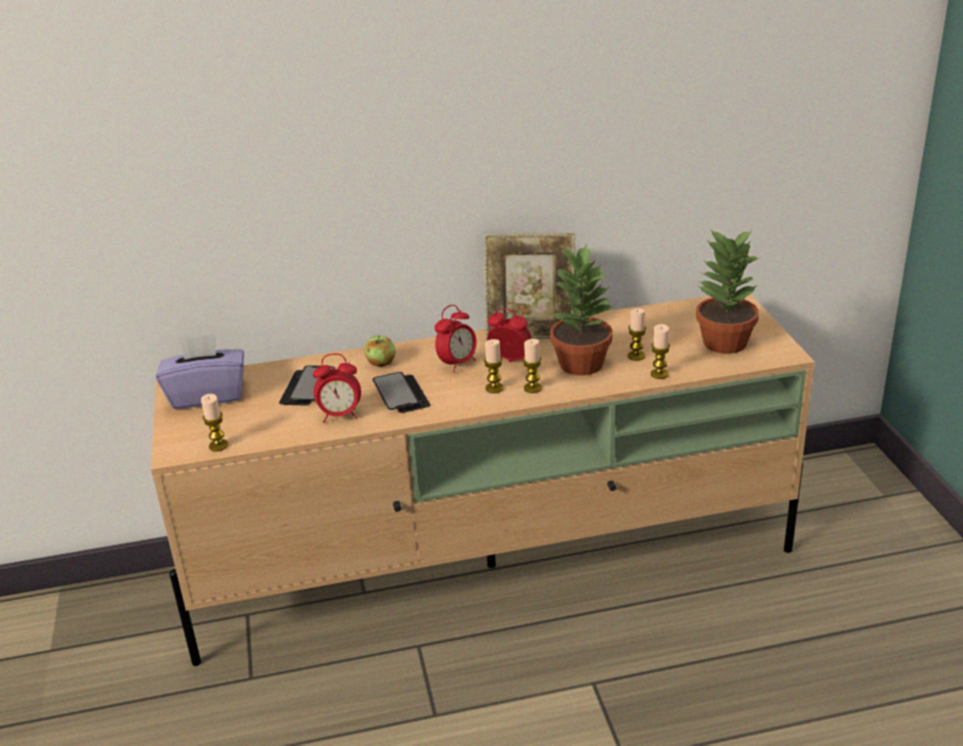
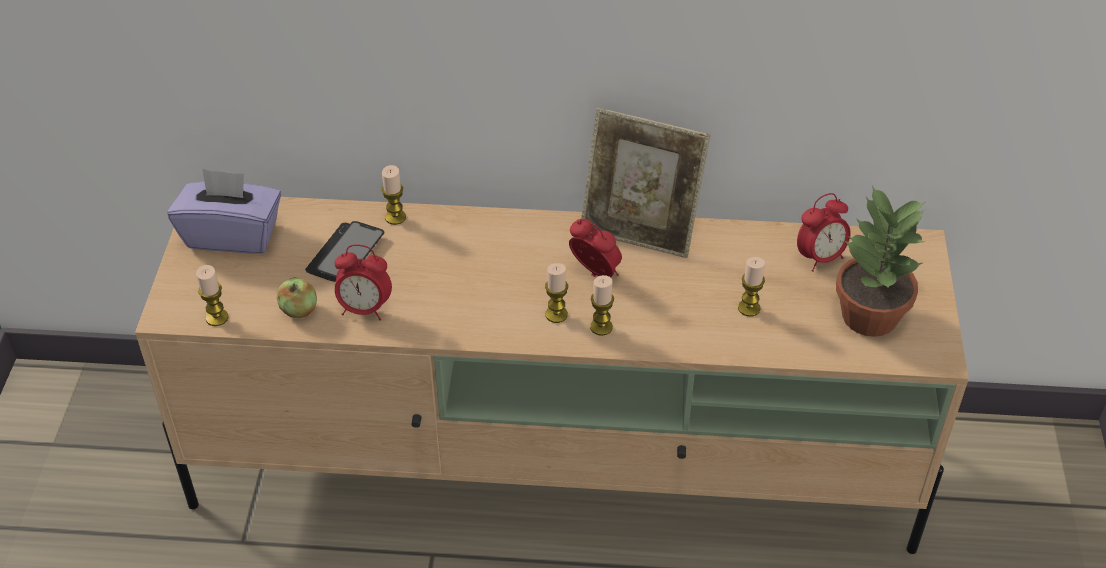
camera: 15 degrees right, 15 degrees up
apple [364,336,395,367] -> apple moved to [277,277,317,318]
phone [372,372,430,413] -> none
alarm clock [435,305,476,373] -> alarm clock moved to [797,193,851,272]
potted plant [550,244,614,376] -> none
candle [651,324,670,379] -> candle moved to [382,165,406,225]

